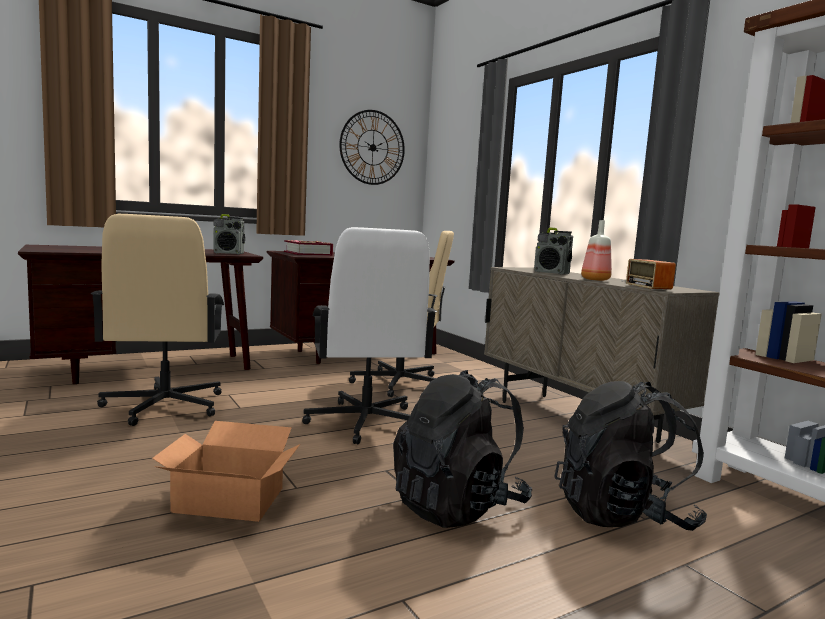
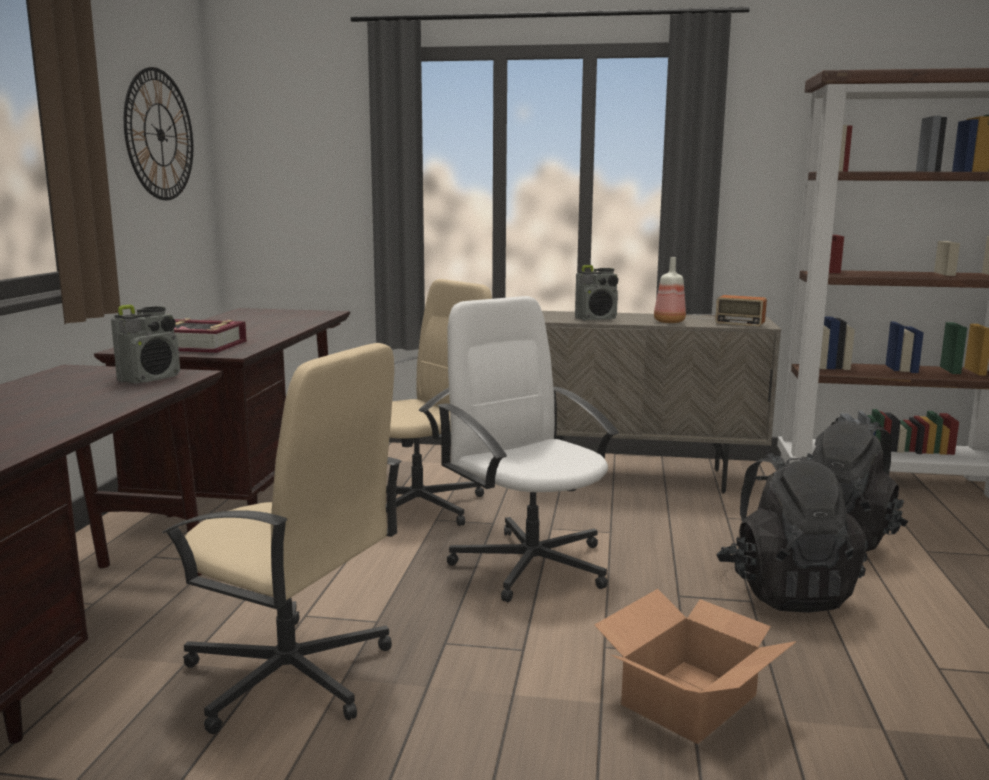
camera: 50 degrees left, 5 degrees up
white office chair [302,227,437,445] -> white office chair turned 150 degrees counterclockwise [437,296,619,602]

